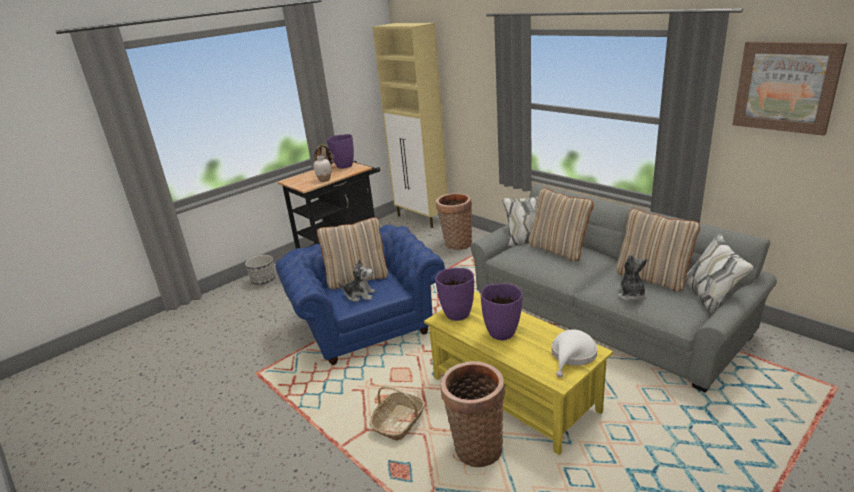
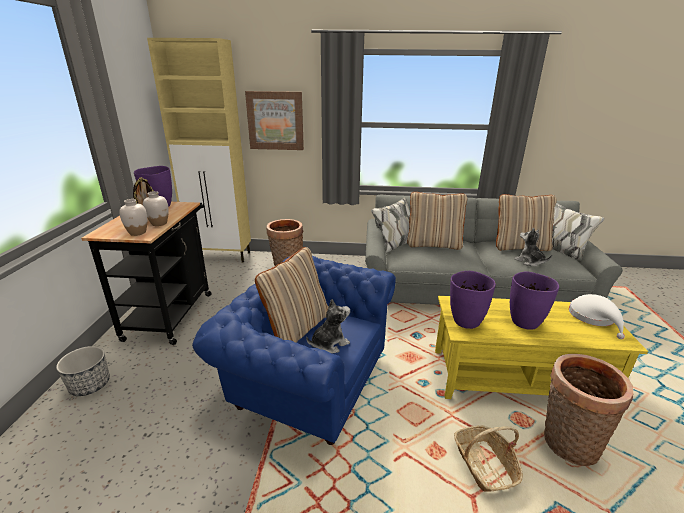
camera: 45 degrees left, 0 degrees up
picture [732,41,847,136] -> picture moved to [245,91,304,150]
none -> white vase [119,199,147,236]

